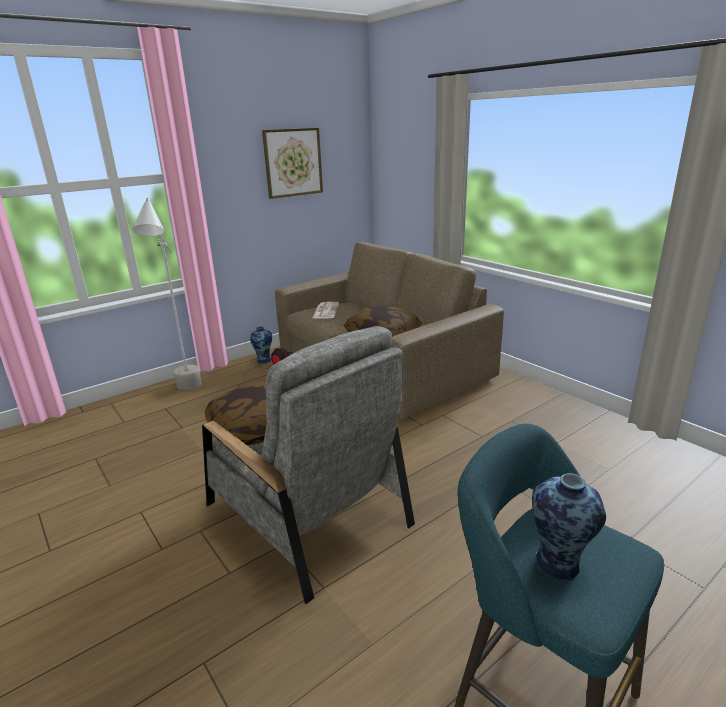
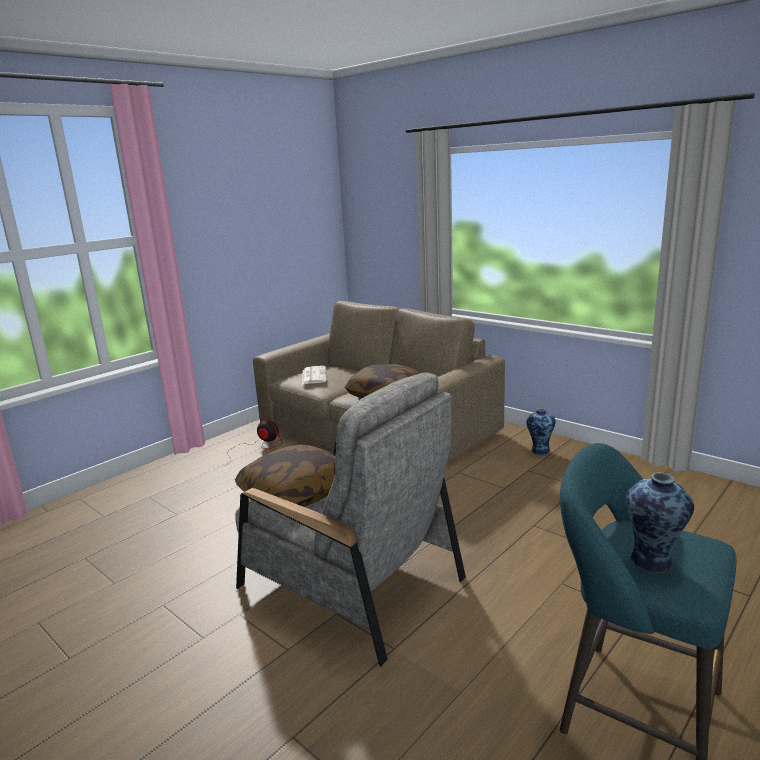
camera: 10 degrees left, 5 degrees down
grey floor lamp [132,198,202,390] -> none
vase [250,326,272,364] -> vase moved to [527,408,556,455]
picture [262,128,323,199] -> none

